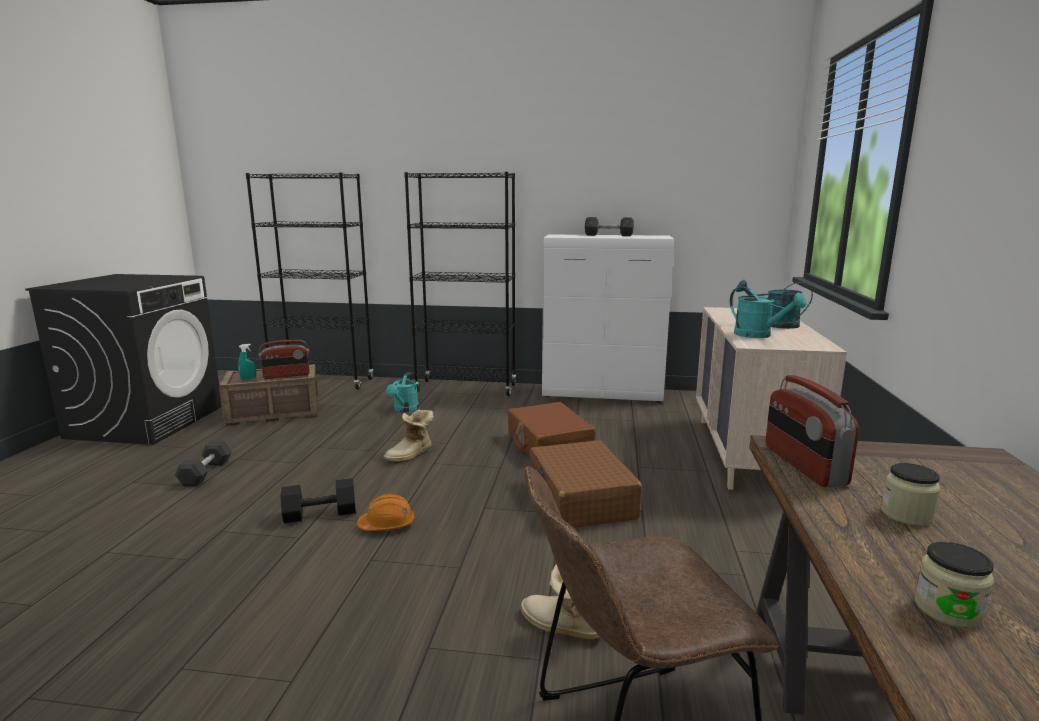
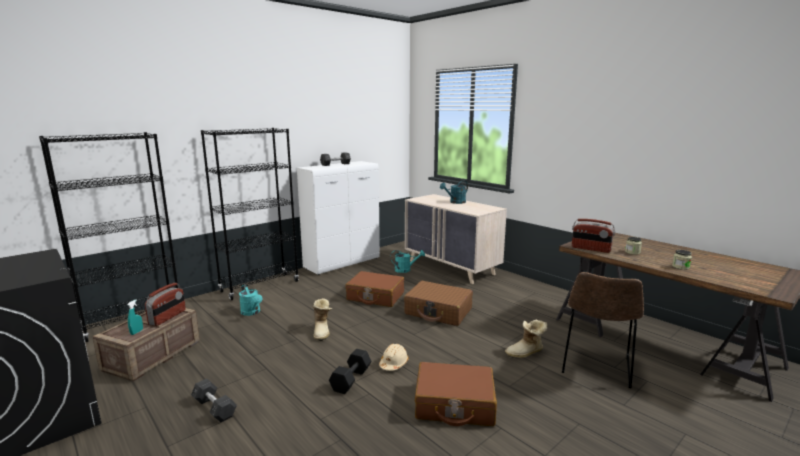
camera: 50 degrees left, 0 degrees up
orange hard hat [357,494,415,531] -> beige hard hat [379,344,409,371]
turquoise watering can [730,286,806,338] -> turquoise watering can moved to [391,250,425,273]
none -> brown suitcase [415,362,497,426]

